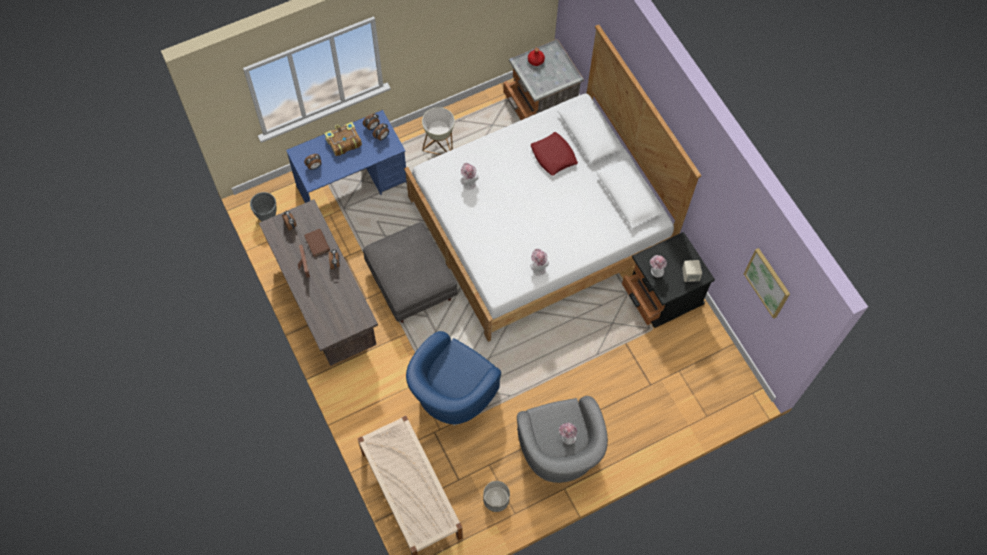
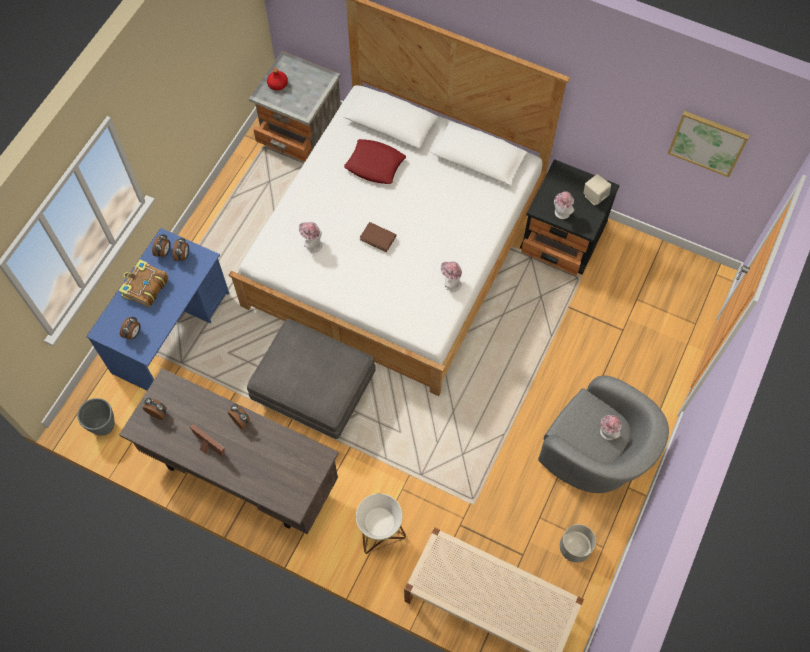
camera: 35 degrees left, 0 degrees up
brown book [304,229,330,257] -> brown book moved to [359,222,396,252]
blue armchair [406,331,501,424] -> none
planter [422,107,455,155] -> planter moved to [356,493,406,554]

